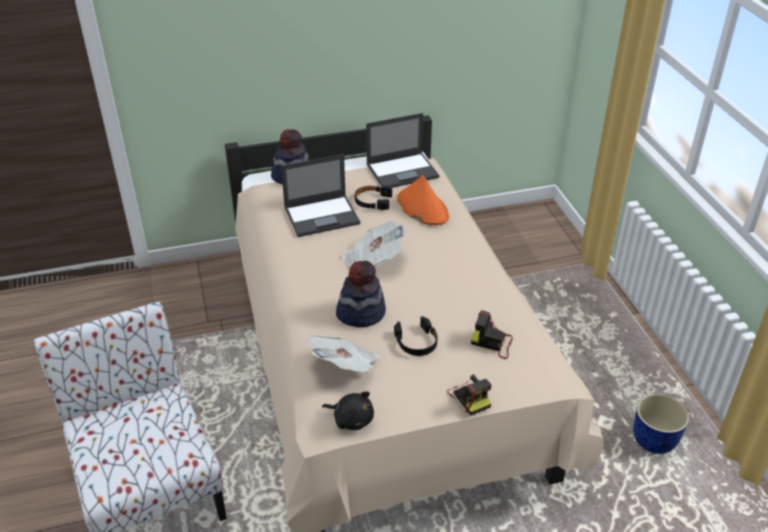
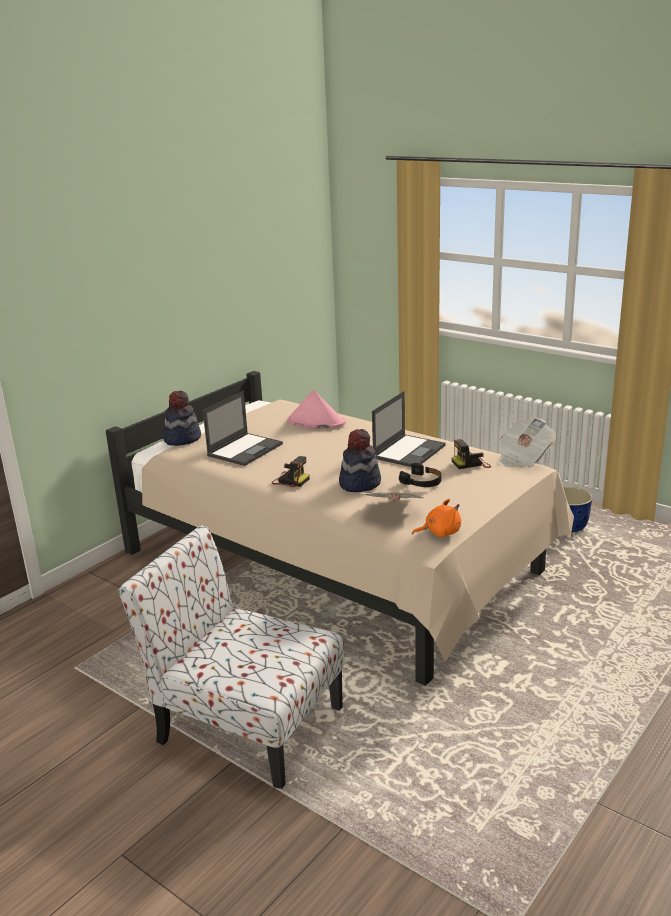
camera: 35 degrees left, 15 degrees down
black plush toy [322,392,374,430] -> orange plush toy [412,499,461,537]
newspaper [341,221,407,268] -> newspaper moved to [498,418,556,468]
black headphones [355,186,392,210] -> none
laptop [366,113,439,188] -> laptop moved to [372,391,446,467]
orange hat [397,175,449,225] -> pink hat [287,390,346,429]
camera [447,374,491,415] -> camera moved to [272,456,310,487]

